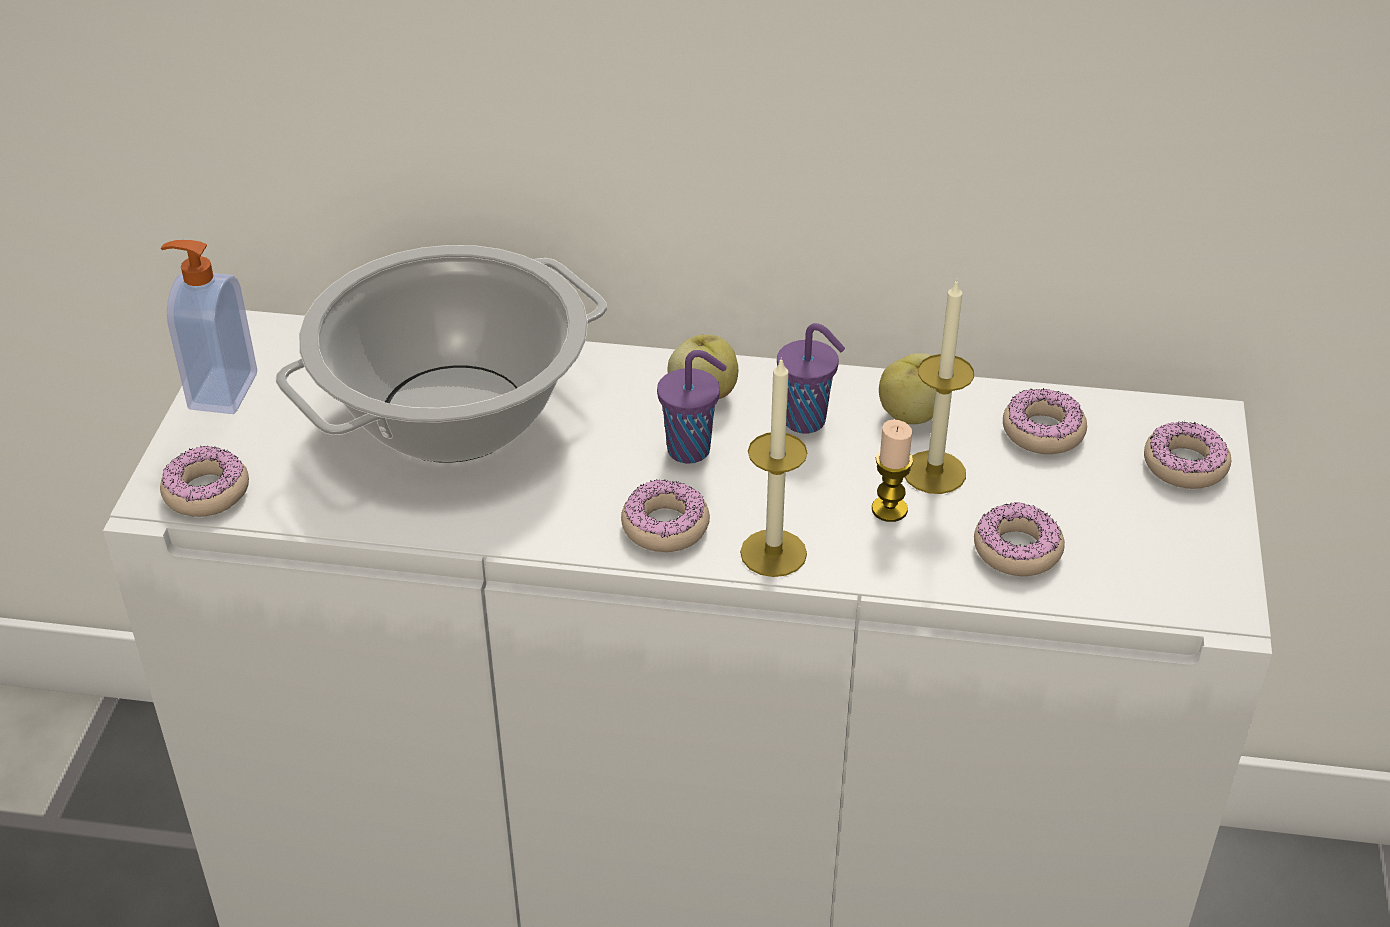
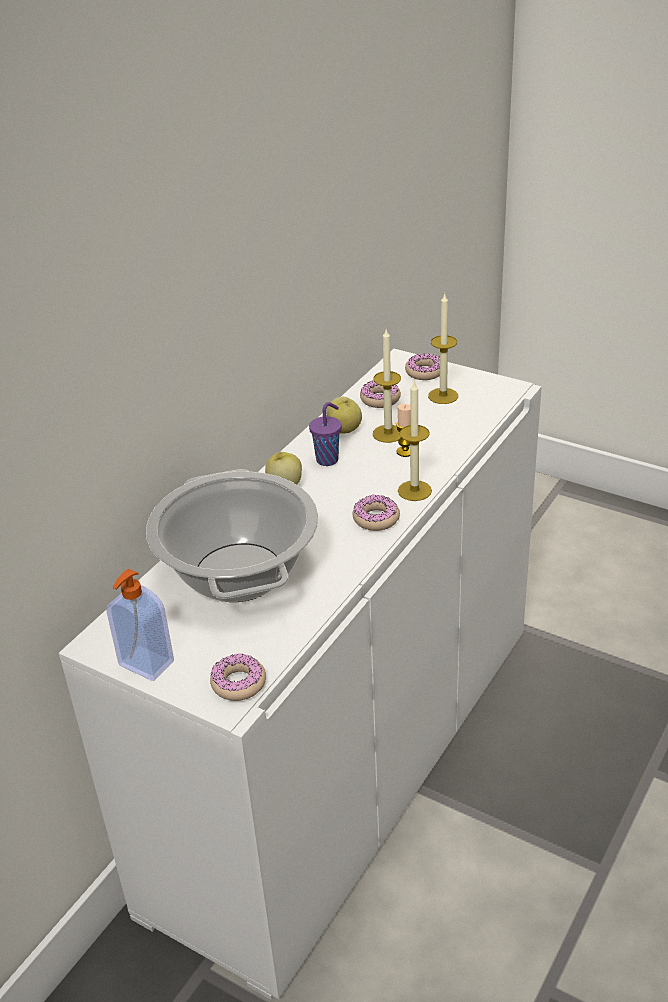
camera: 65 degrees left, 5 degrees down
purple cup [657,350,727,464] -> none
donut [974,502,1065,576] -> none
none -> candle [428,293,458,404]

